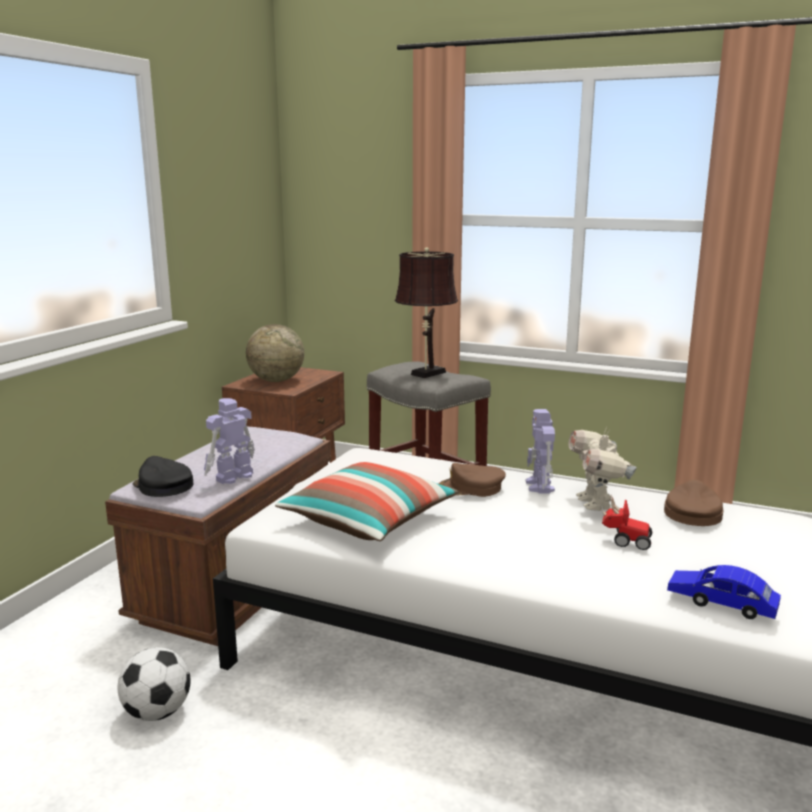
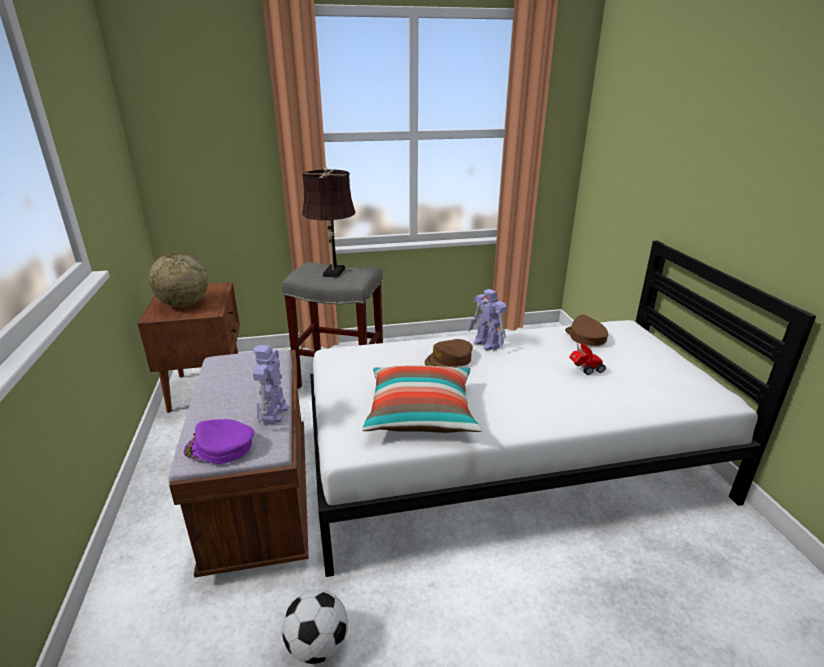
camera: 35 degrees left, 10 degrees up
black cap [133,456,194,497] -> purple cap [184,419,254,464]
toy robot [569,427,637,511] -> none
blue toy car [667,565,781,619] -> none

